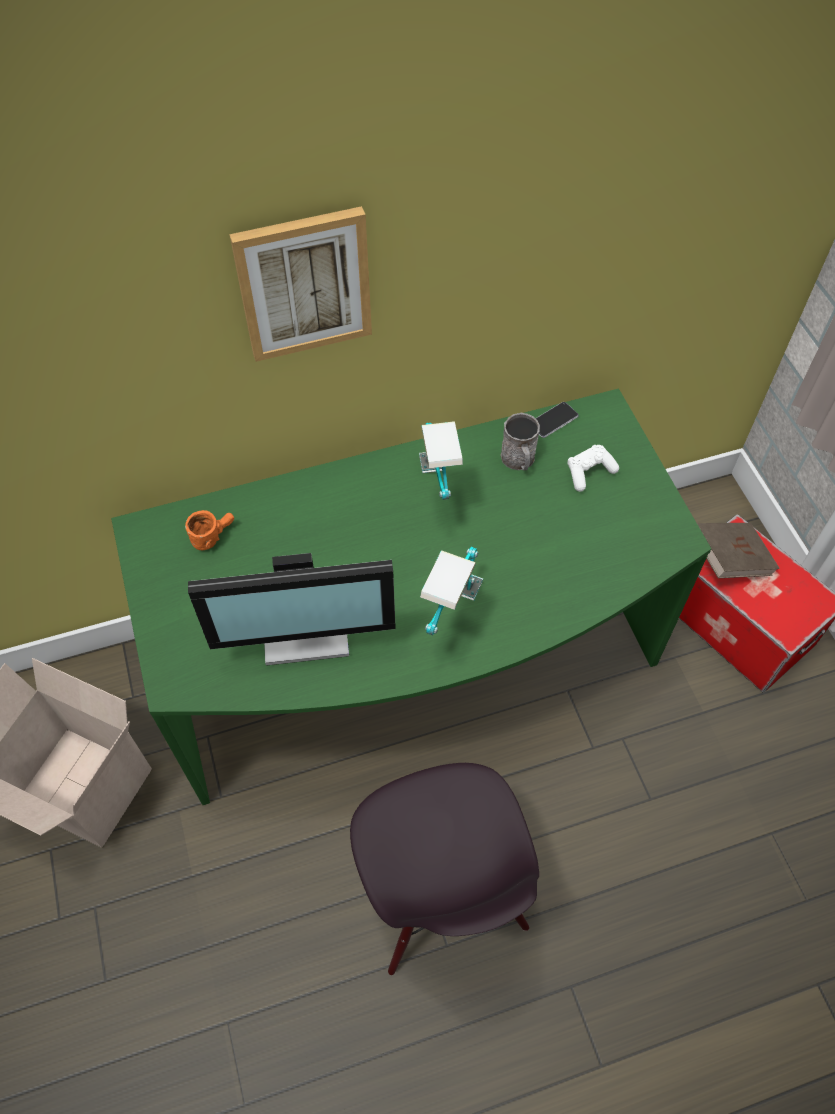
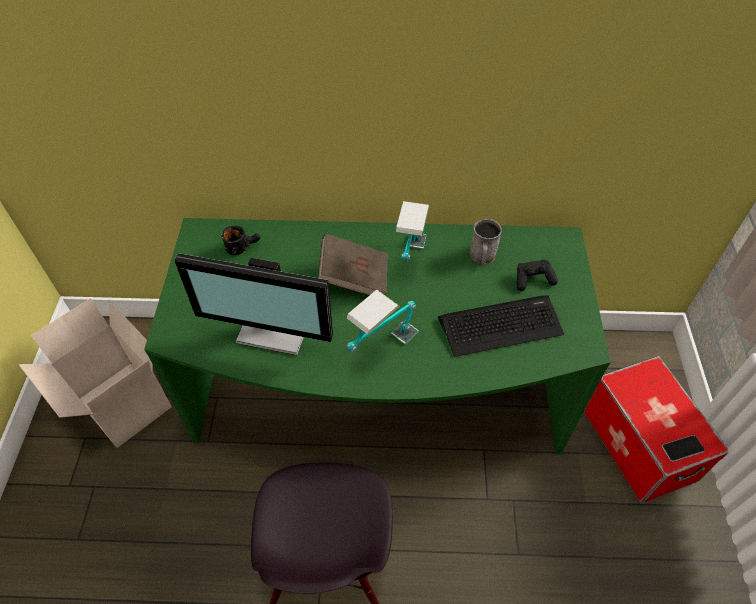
camera: 20 degrees right, 5 degrees down
orange mug [185,510,234,550] -> black mug [222,226,260,255]
picture [229,206,372,362] -> none
phone [536,402,579,438] -> phone moved to [662,435,705,462]
white game controller [567,445,619,492] -> black game controller [517,259,558,291]
brown book [697,523,780,578] -> brown book moved to [318,233,388,295]
none -> keyboard [438,295,564,357]

